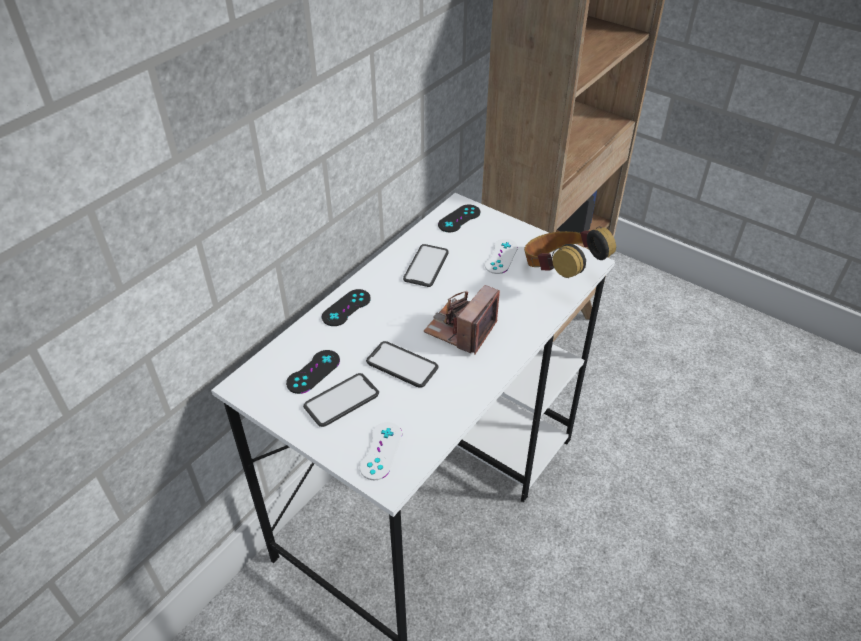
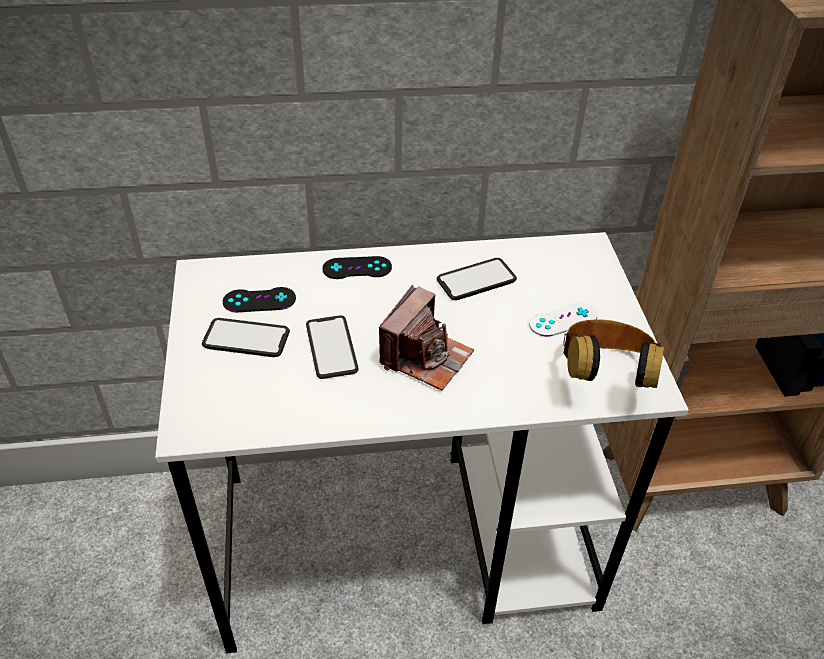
camera: 45 degrees right, 0 degrees up
white game controller [359,422,402,480] -> none
camera [423,285,500,355] -> camera turned 135 degrees clockwise [379,285,474,391]
black game controller [438,204,480,232] -> none

